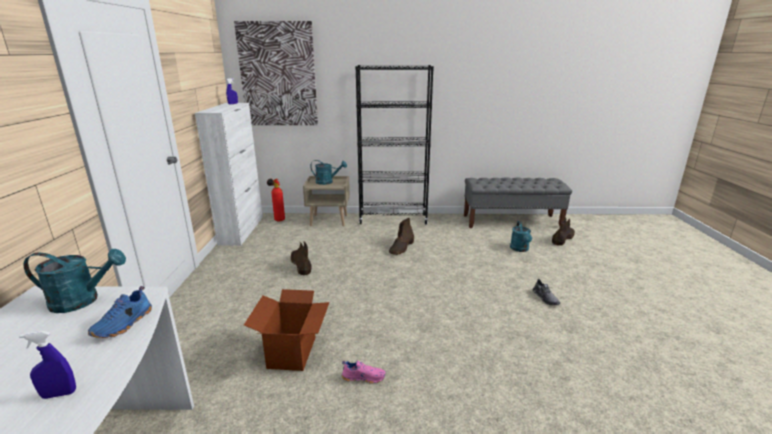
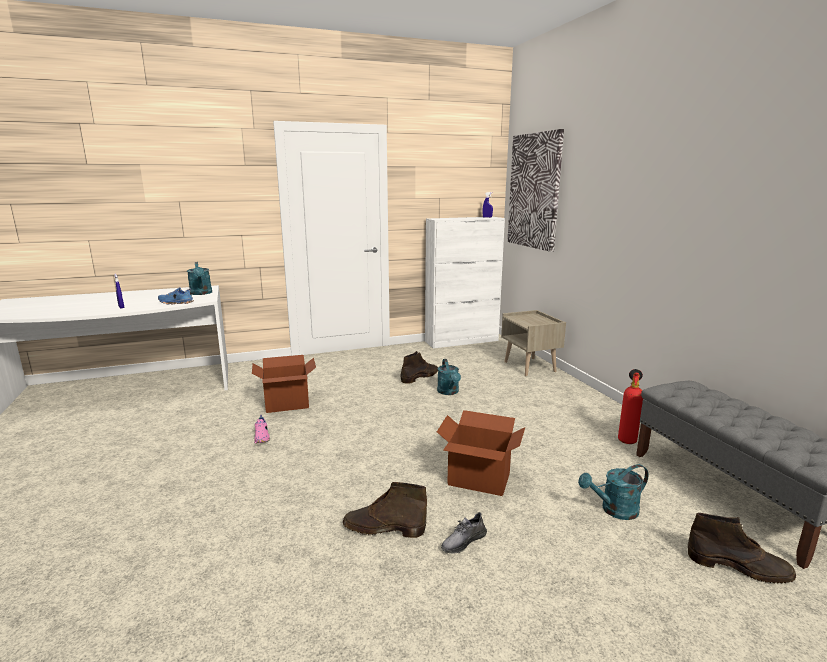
camera: 70 degrees right, 5 degrees down
fire extinguisher [267,178,285,222] -> fire extinguisher moved to [618,369,643,444]
turquoise watering can [310,160,347,185] -> turquoise watering can moved to [437,359,461,395]
black bookcase [355,65,434,224] -> none
brown boot [389,218,414,255] -> brown boot moved to [343,482,427,538]
none -> cardboard box [437,410,525,496]

